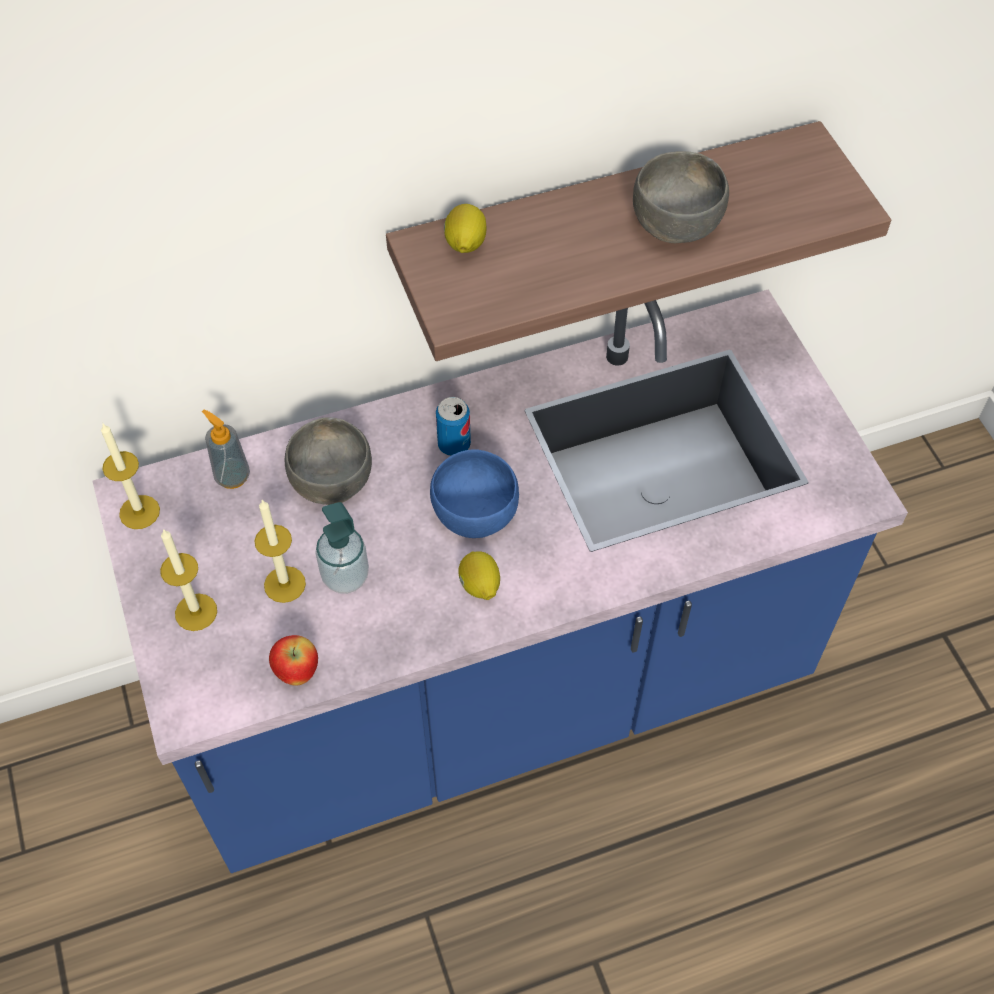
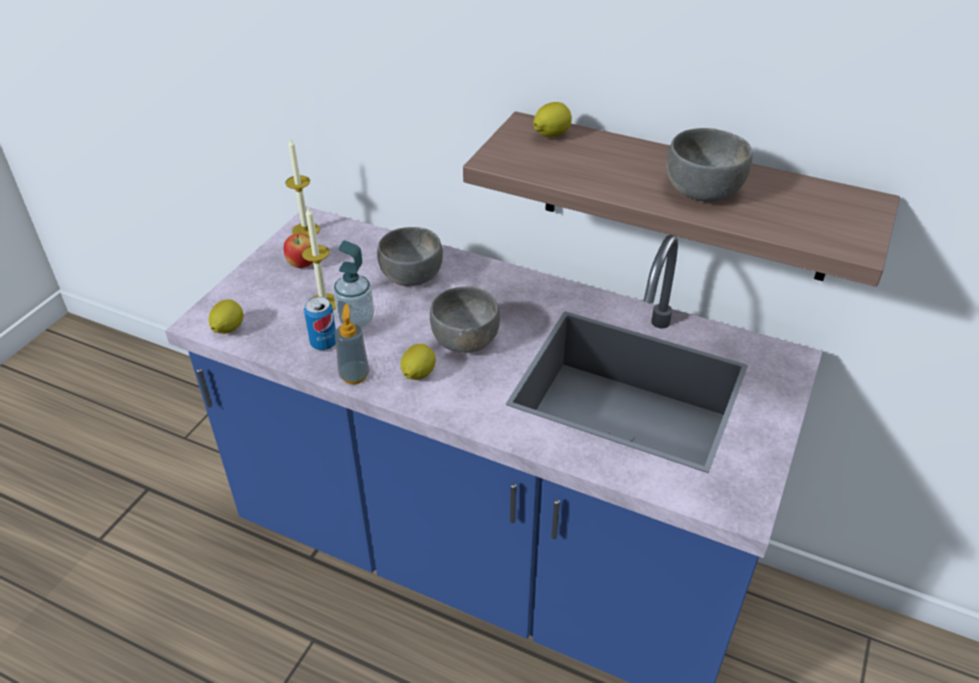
camera: 45 degrees right, 15 degrees down
candle [160,529,217,631] -> none
soap dispenser [202,409,250,489] -> soap dispenser moved to [335,304,370,384]
apple [269,635,318,686] -> apple moved to [284,234,313,268]
blue bowl [430,449,519,538] -> grey bowl [430,286,500,353]
can [436,397,471,456] -> can moved to [304,297,336,350]
none -> lemon [209,299,243,334]

